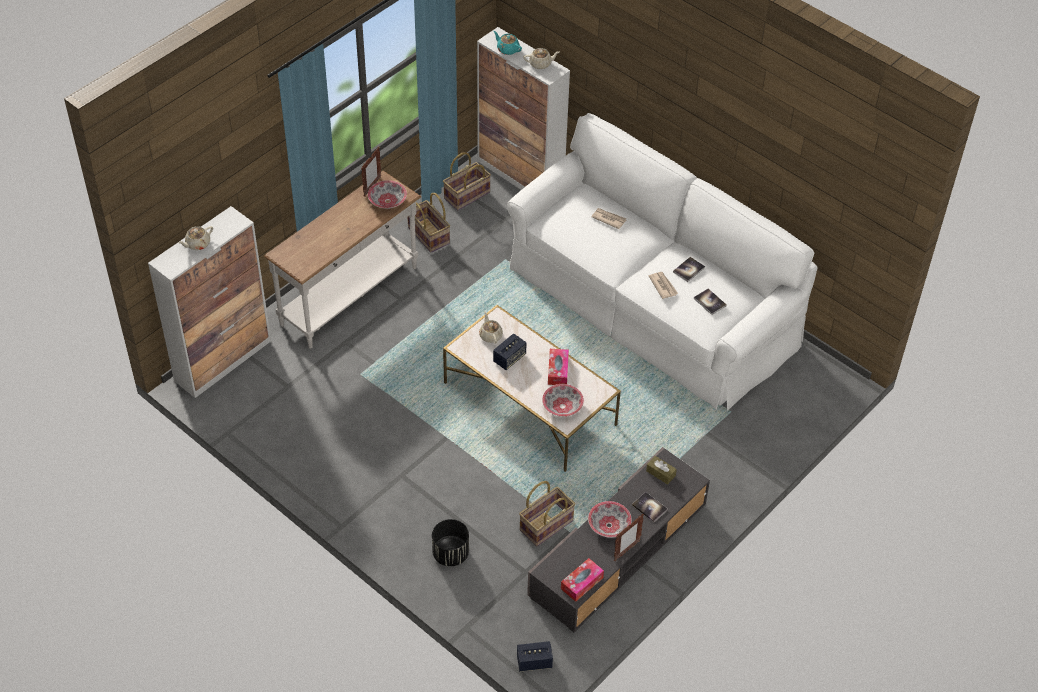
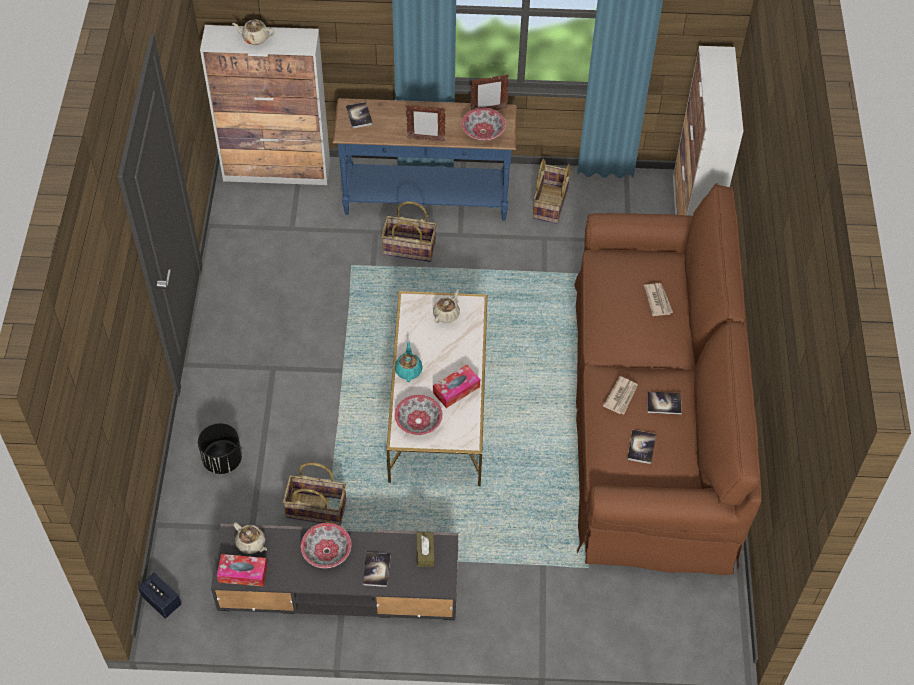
camera: 50 degrees right, 5 degrees up
white console table [264,171,421,349] -> blue console table [332,98,517,221]
basket [443,152,491,211] -> basket moved to [381,201,437,262]
turquoise teapot [493,31,522,55] -> turquoise teapot moved to [395,341,423,382]
speaker [493,334,527,370] -> none
white sofa [507,113,817,411] -> brown sofa [574,183,762,575]
beige teapot [523,48,560,69] -> beige teapot moved to [233,522,267,554]
picture frame [614,514,644,561] -> picture frame moved to [406,105,446,142]
none -> book [346,102,373,129]

